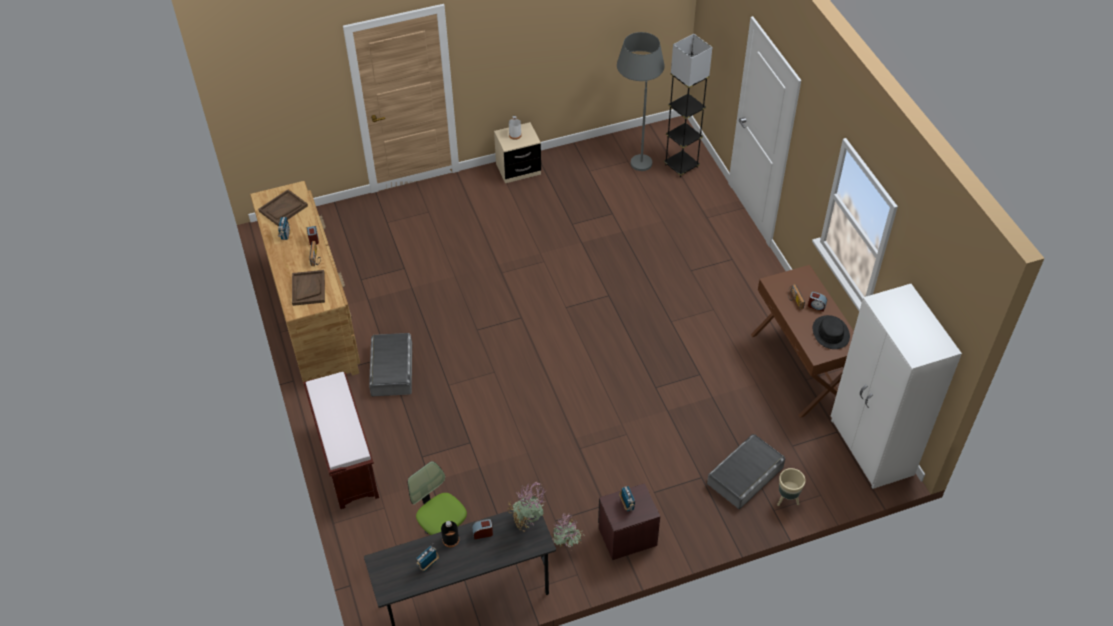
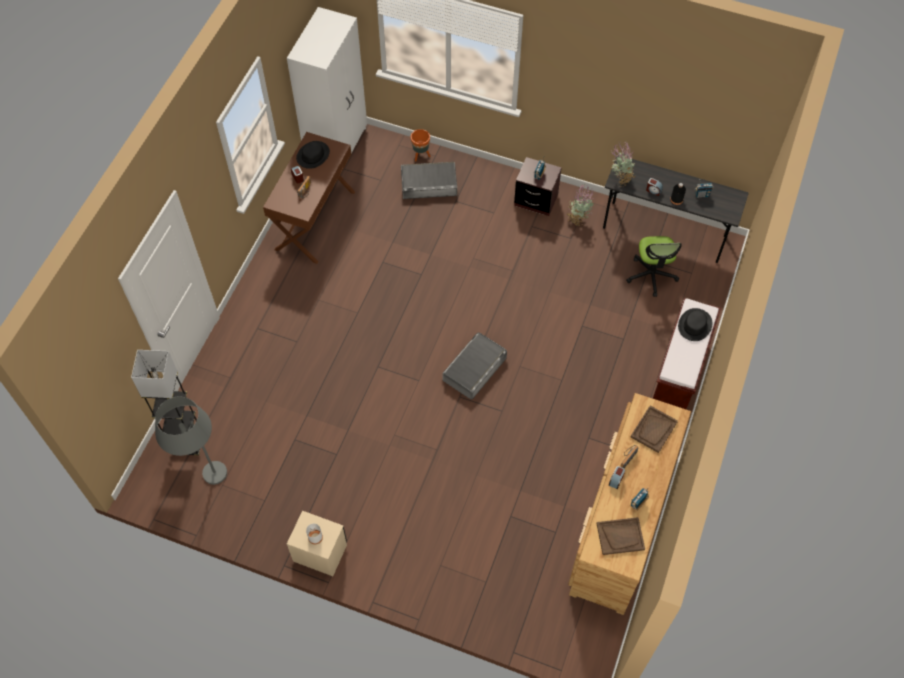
camera: 140 degrees left, 10 degrees up
grey storage box [369,333,412,397] -> grey storage box moved to [443,333,507,400]
beige planter [777,468,806,506] -> orange planter [411,129,430,162]
none -> black hat [678,308,712,341]

